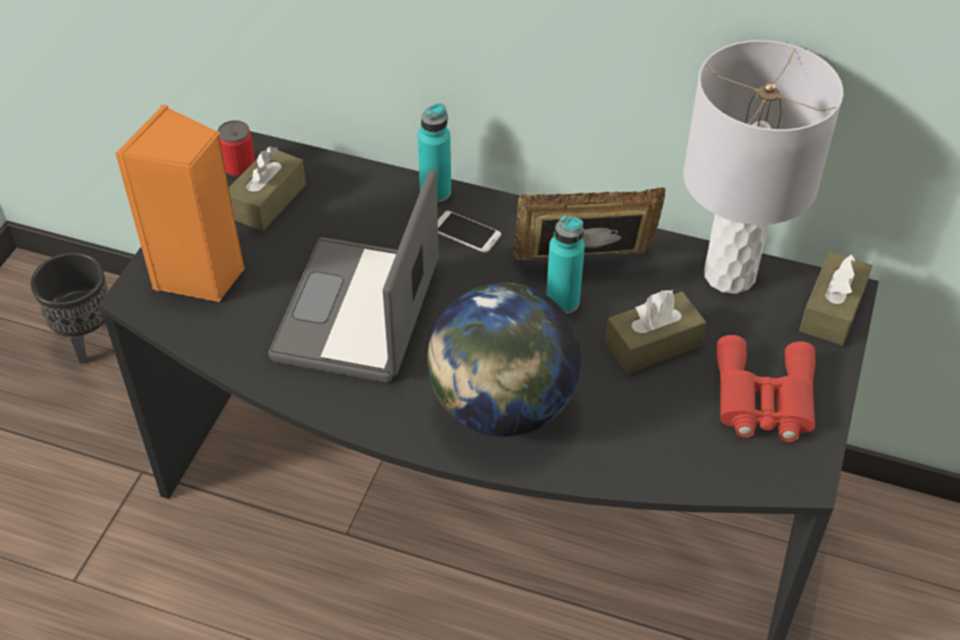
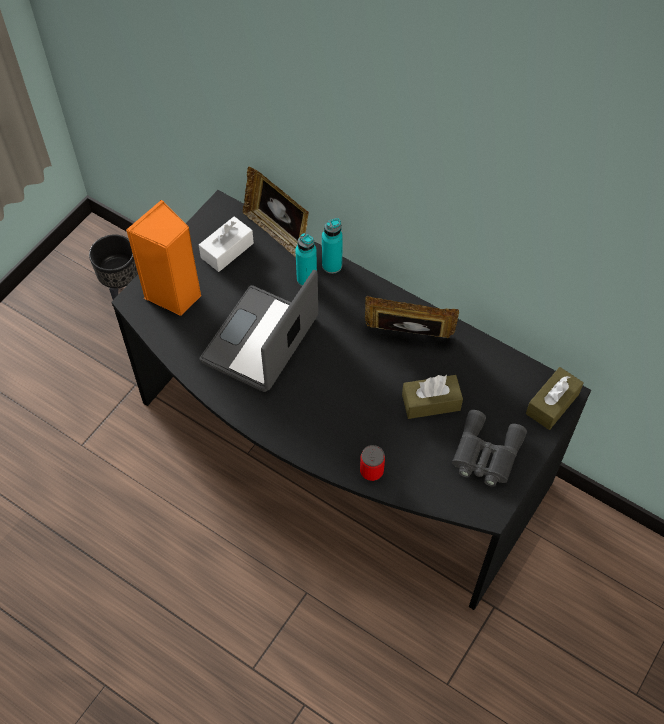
camera: 15 degrees right, 10 degrees up
can [218,120,255,177] -> can moved to [360,445,385,481]
brown tissue box [229,146,306,231] -> white tissue box [199,216,254,272]
globe [427,283,581,437] -> none
phone [438,211,501,253] -> none
turquoise bottle [546,215,585,314] -> turquoise bottle moved to [295,233,317,286]
grey table lamp [683,40,843,294] -> none
red binoculars [717,335,816,442] -> grey binoculars [452,410,527,487]
none -> picture frame [243,167,309,257]

